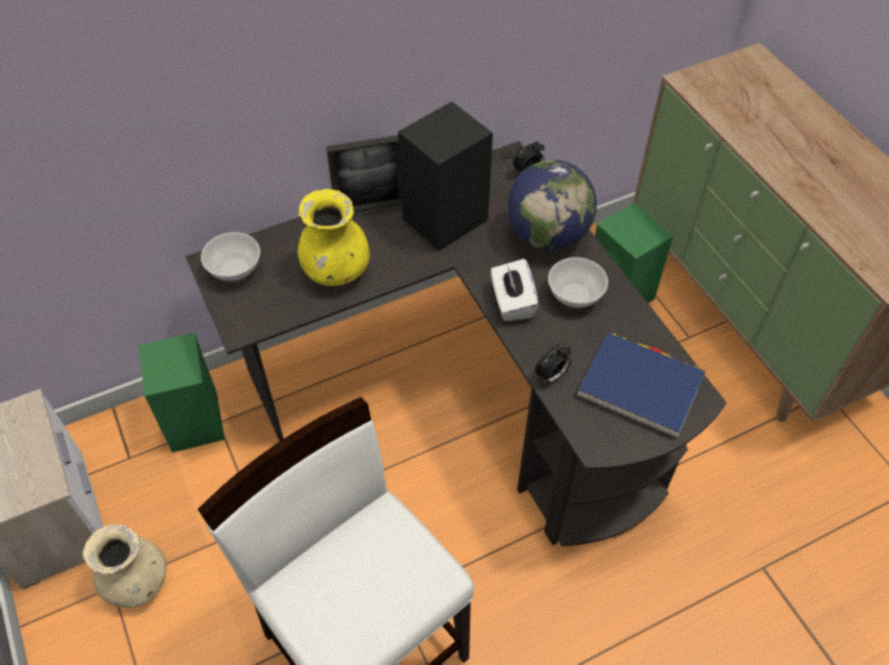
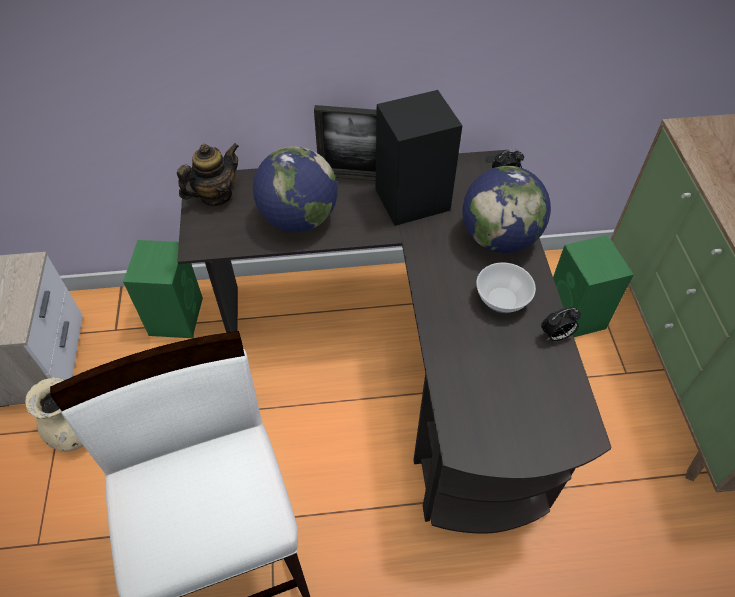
camera: 20 degrees right, 0 degrees up
bowl [201,232,260,282] -> teapot [177,143,239,206]
yellow vase [298,189,370,286] -> globe [253,146,338,232]
white tissue box [491,259,538,321] -> none
alarm clock [535,344,571,383] -> alarm clock moved to [541,307,581,341]
blue book [578,333,706,438] -> none

